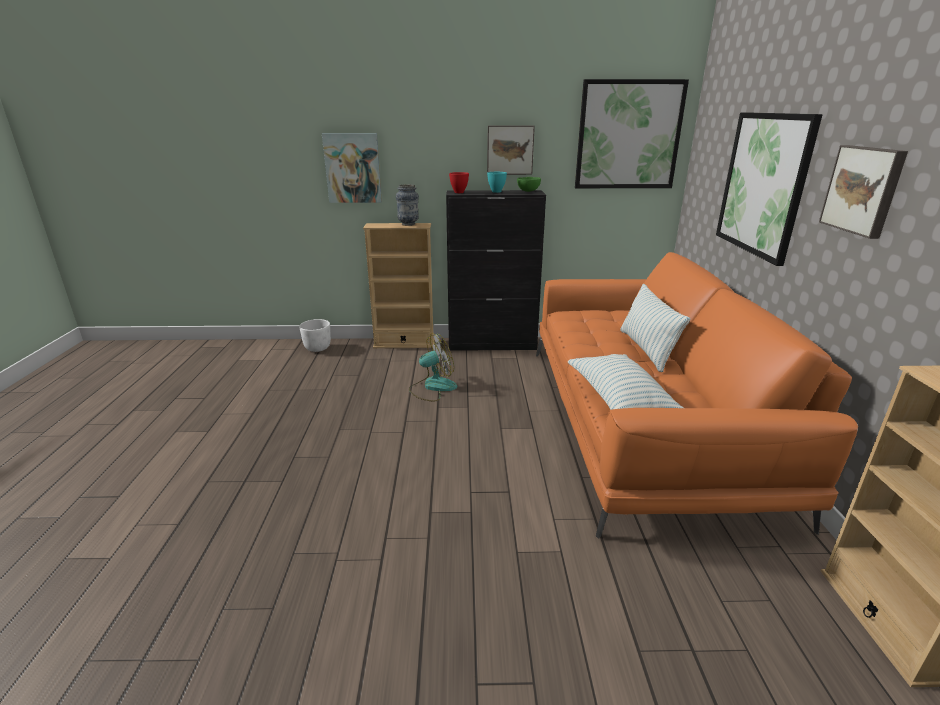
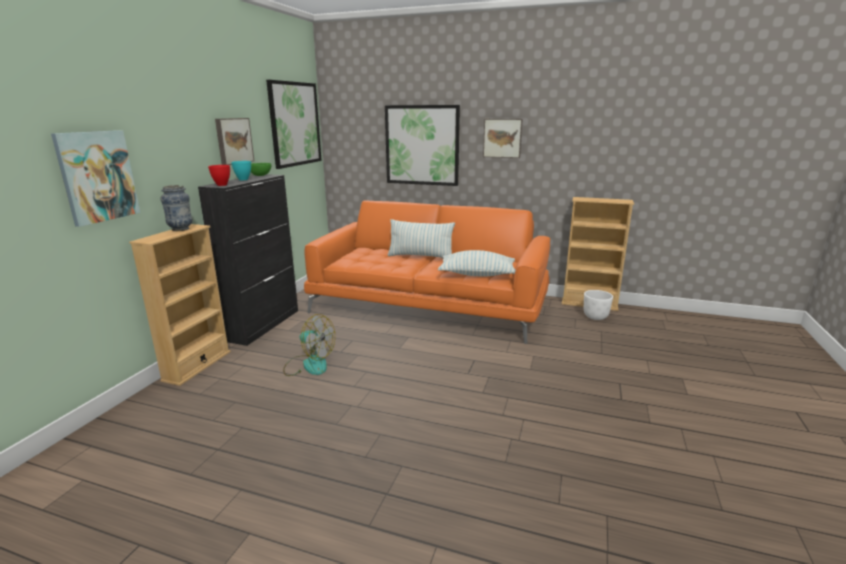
camera: 70 degrees left, 5 degrees down
white planter [299,319,331,352] -> white planter moved to [584,290,613,320]
fan [409,333,457,402] -> fan turned 120 degrees clockwise [283,314,335,376]

